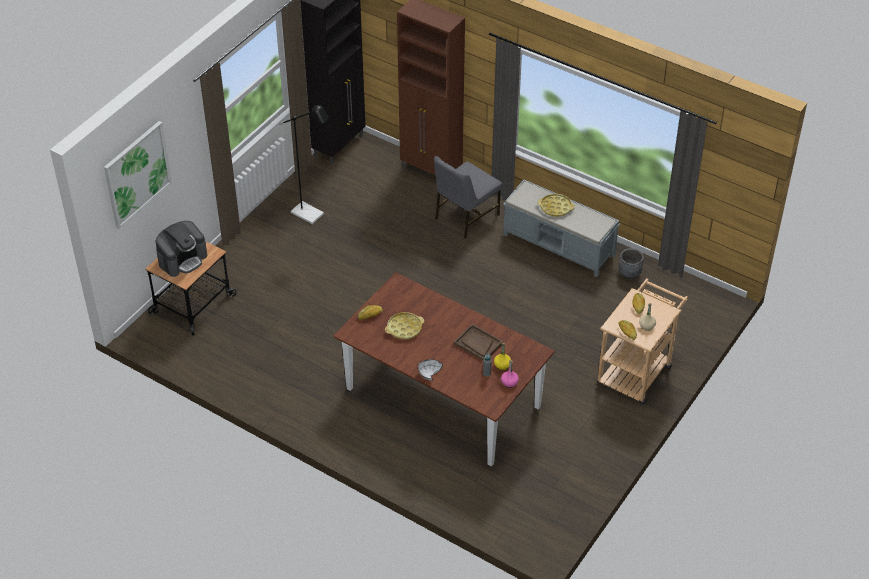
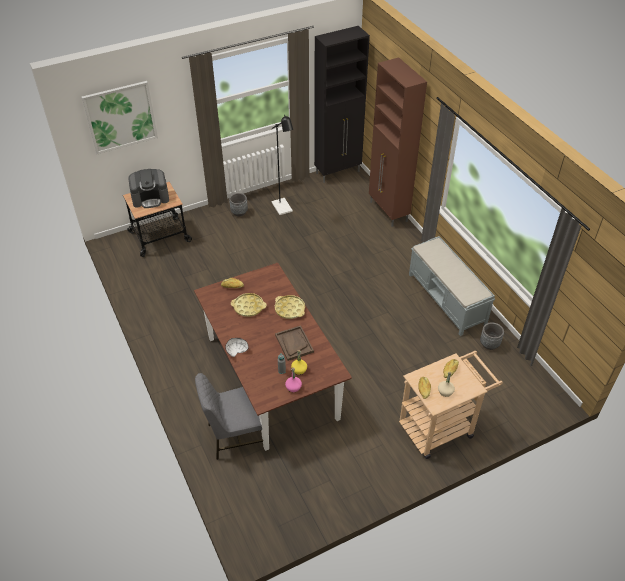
camera: 30 degrees right, 0 degrees up
grey chair [434,156,502,238] -> grey chair moved to [195,373,263,460]
yellow tray [538,194,575,217] -> yellow tray moved to [275,295,305,319]
none -> grey planter [229,193,248,216]

